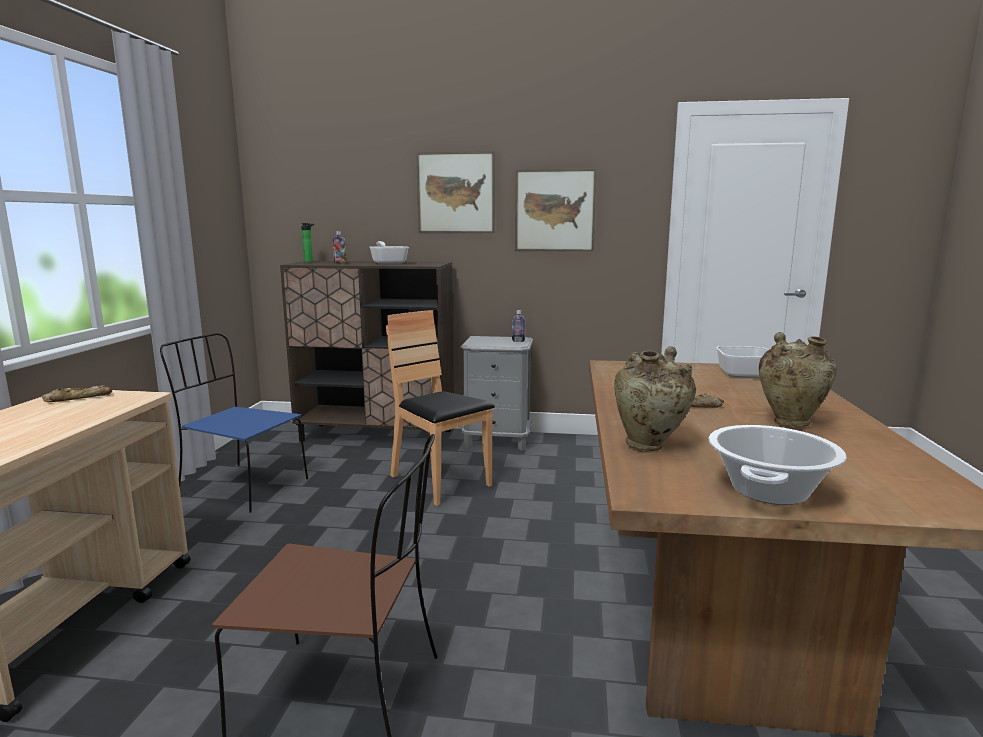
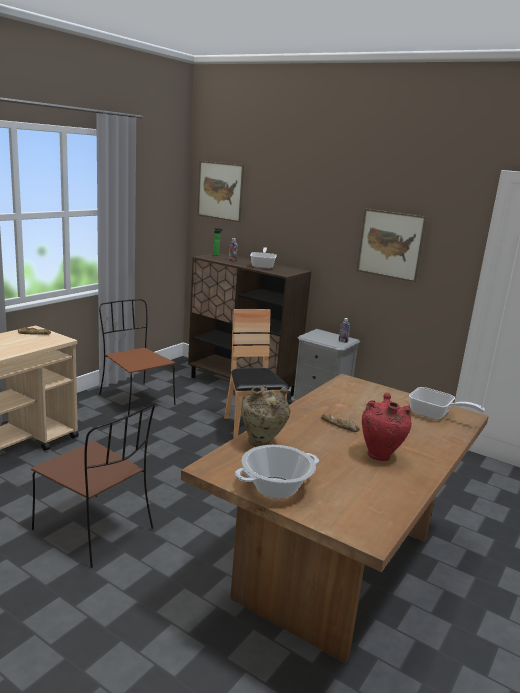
camera: 25 degrees right, 5 degrees up
blue chair [160,333,308,512] -> brown chair [99,299,175,415]
picture [416,151,495,233] -> picture moved to [197,161,244,222]
beige vase [759,332,837,427] -> red vase [362,393,412,461]

